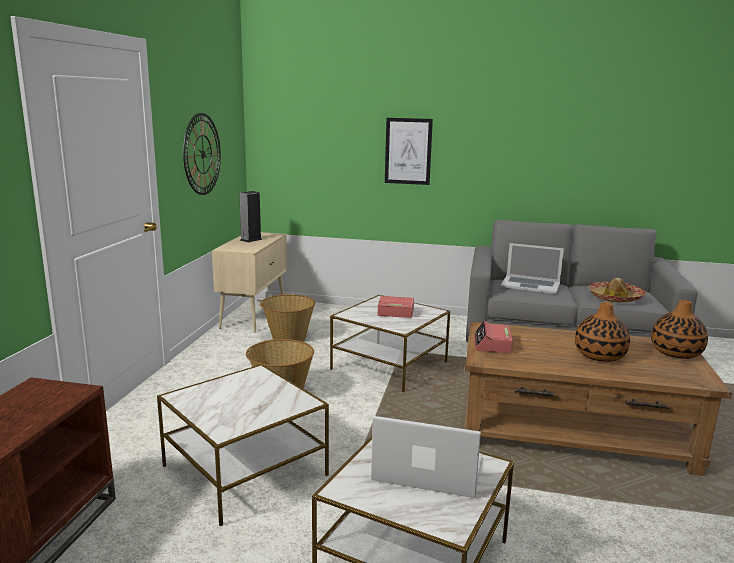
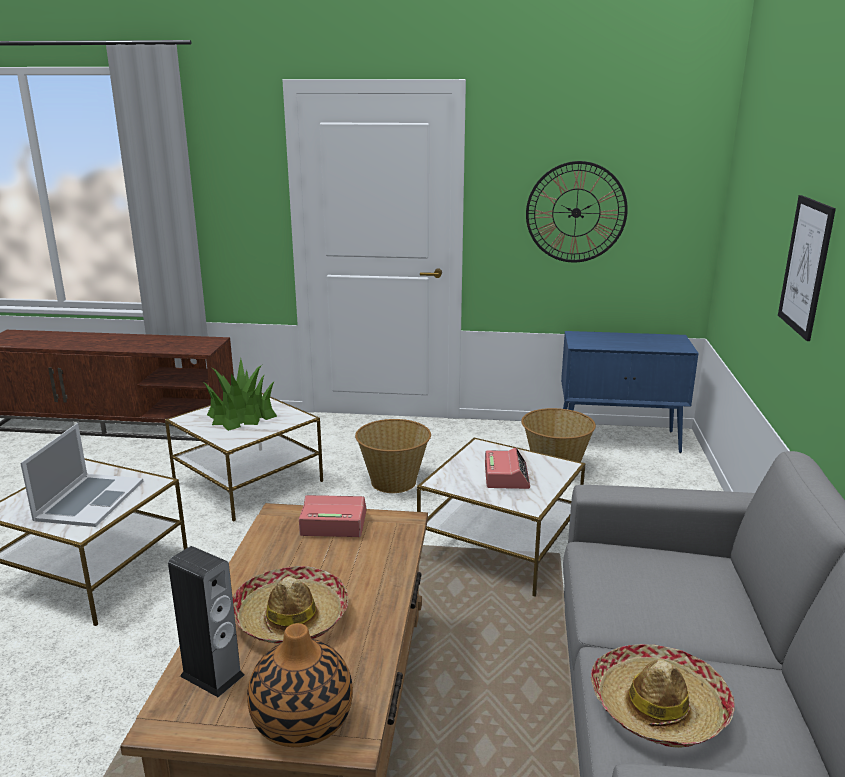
camera: 85 degrees right, 5 degrees up
beige cabinet [212,232,287,332] -> blue cabinet [561,331,699,453]
speaker [239,191,262,243] -> speaker moved to [168,546,245,697]
laptop [500,243,564,294] -> none
vase [575,302,630,362] -> hat [233,566,349,644]
none -> potted plant [202,359,277,431]

